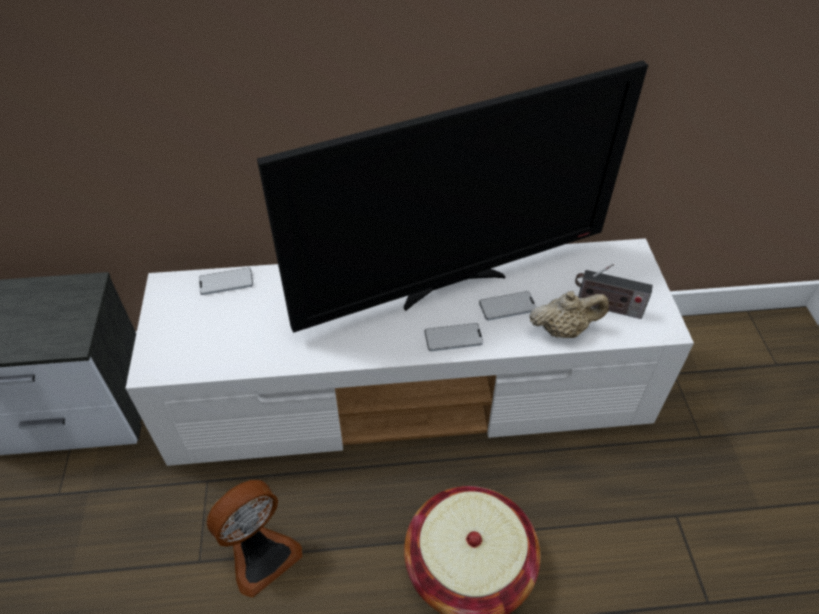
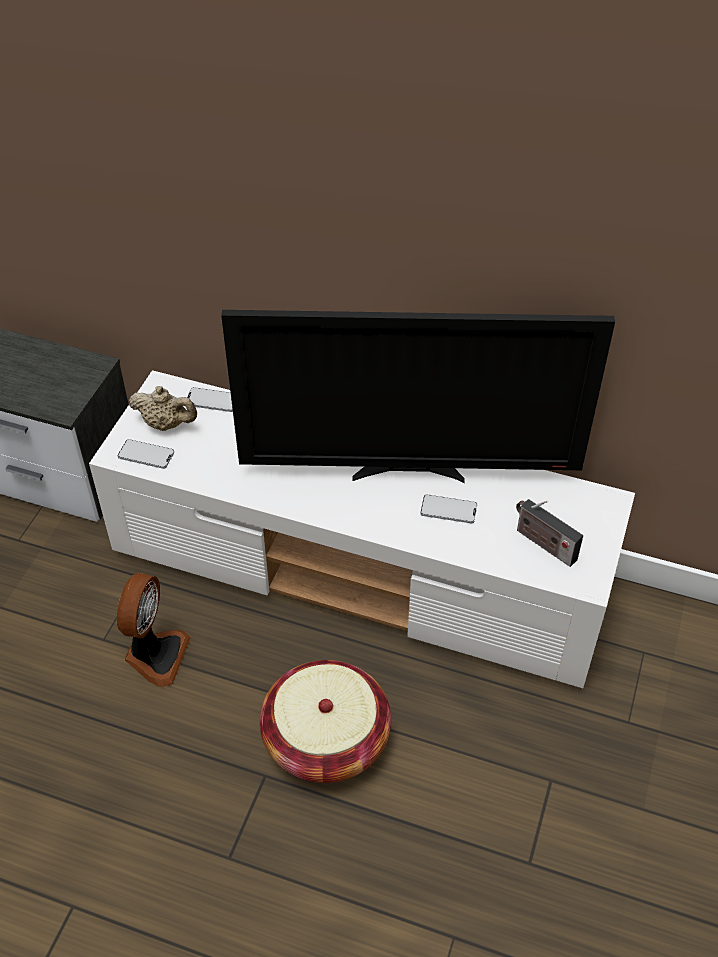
camera: 25 degrees right, 0 degrees up
fan [207,480,302,598] -> fan turned 60 degrees counterclockwise [117,573,191,687]
phone [425,323,483,351] -> phone moved to [118,439,174,469]
beige teapot [529,291,609,338] -> beige teapot moved to [129,386,197,431]

